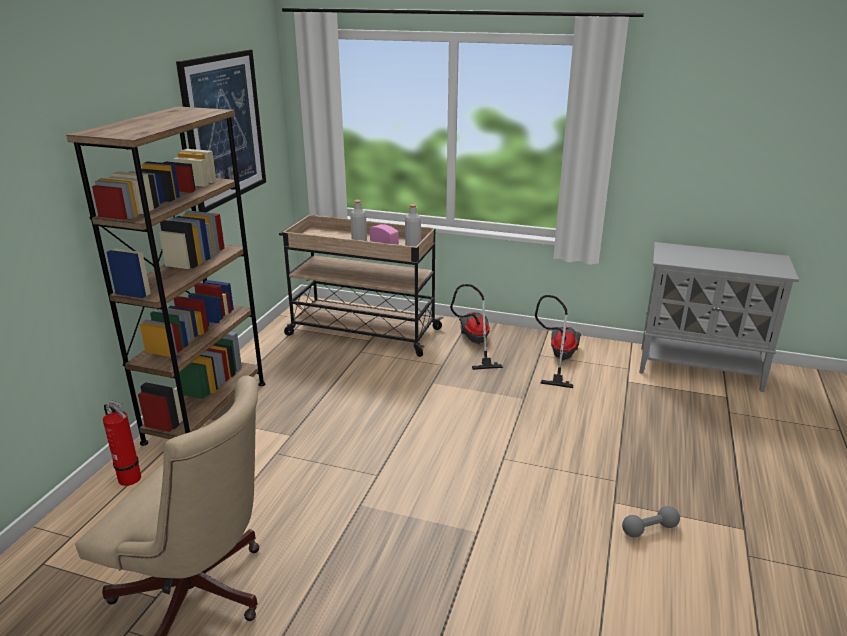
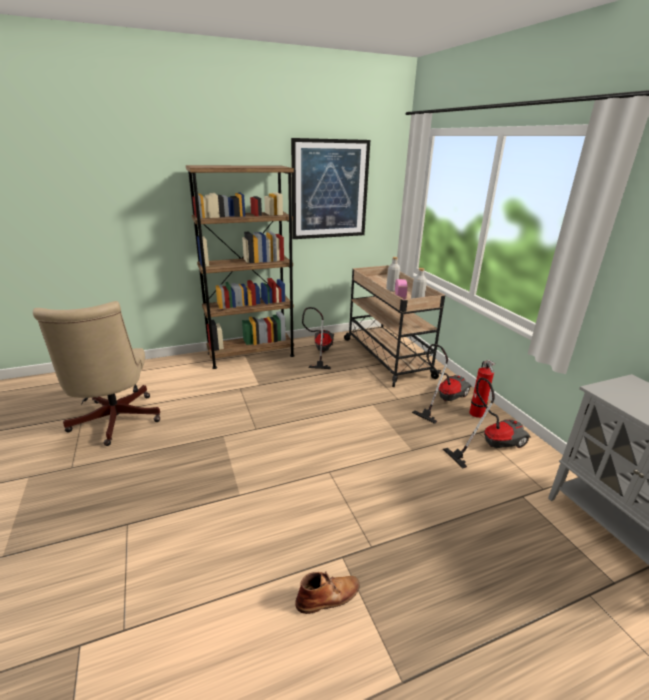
camera: 50 degrees right, 0 degrees up
fire extinguisher [103,401,141,486] -> fire extinguisher moved to [470,360,495,418]
grey dumbbell [622,506,680,537] -> brown boot [295,571,360,614]
none -> vacuum cleaner [302,307,334,369]

